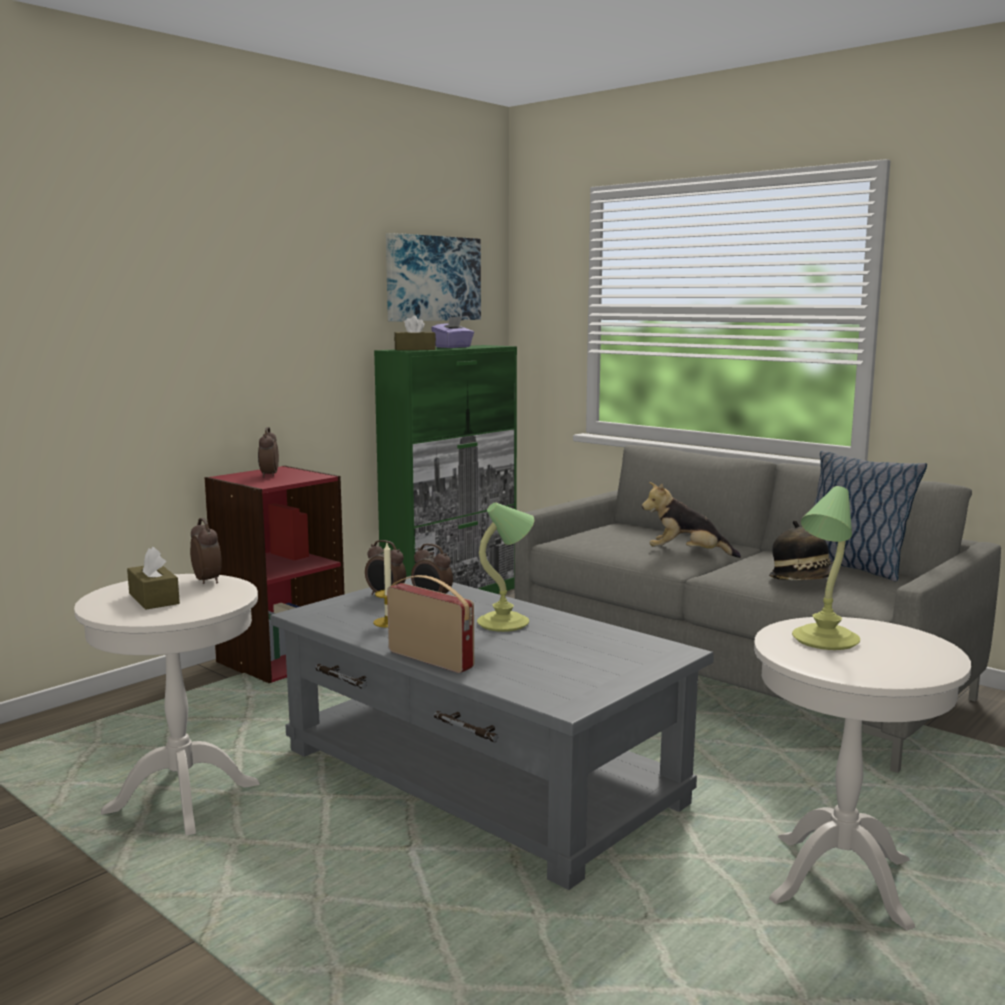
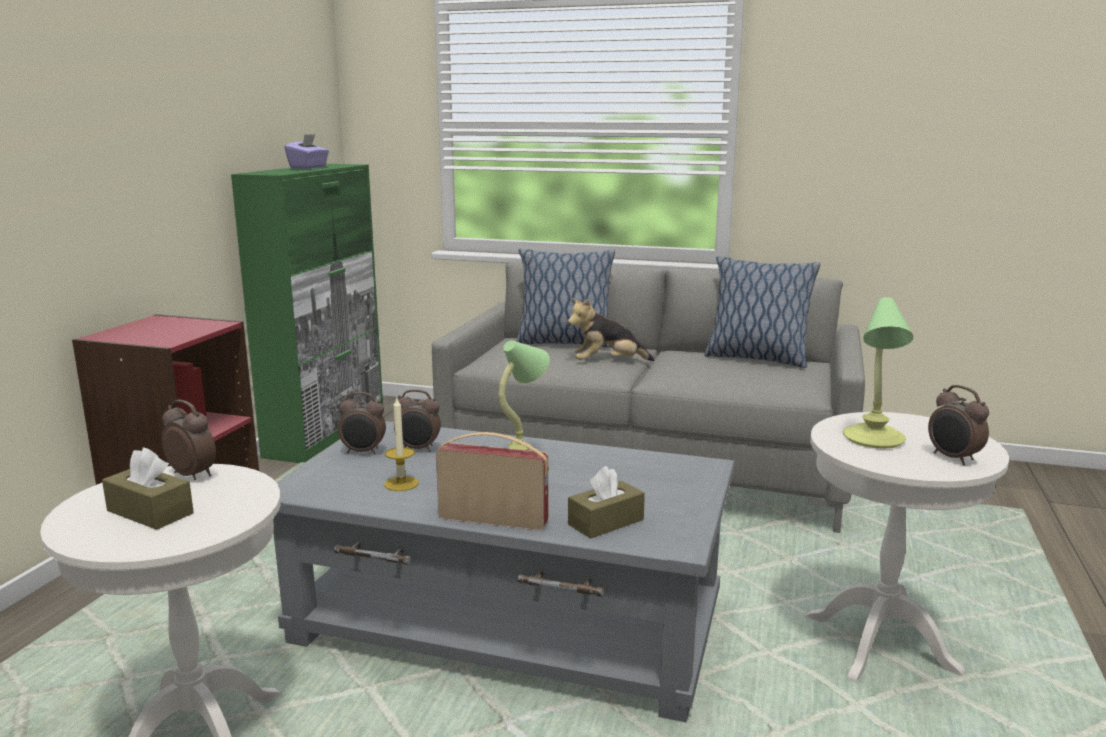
camera: 25 degrees left, 5 degrees up
alarm clock [258,427,279,478] -> alarm clock moved to [928,385,989,465]
picture [386,233,481,322] -> none
brown tissue box [394,316,436,350] -> brown tissue box moved to [568,466,645,539]
hat [769,520,833,580] -> none
none -> pillow [516,249,615,348]

